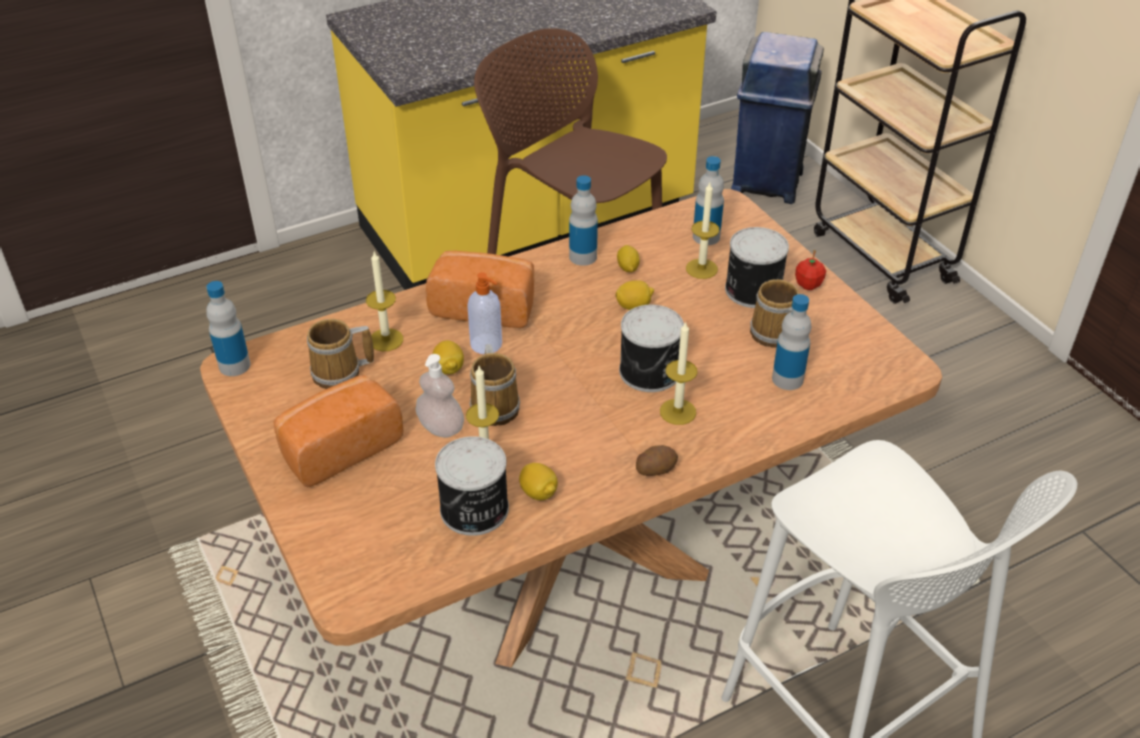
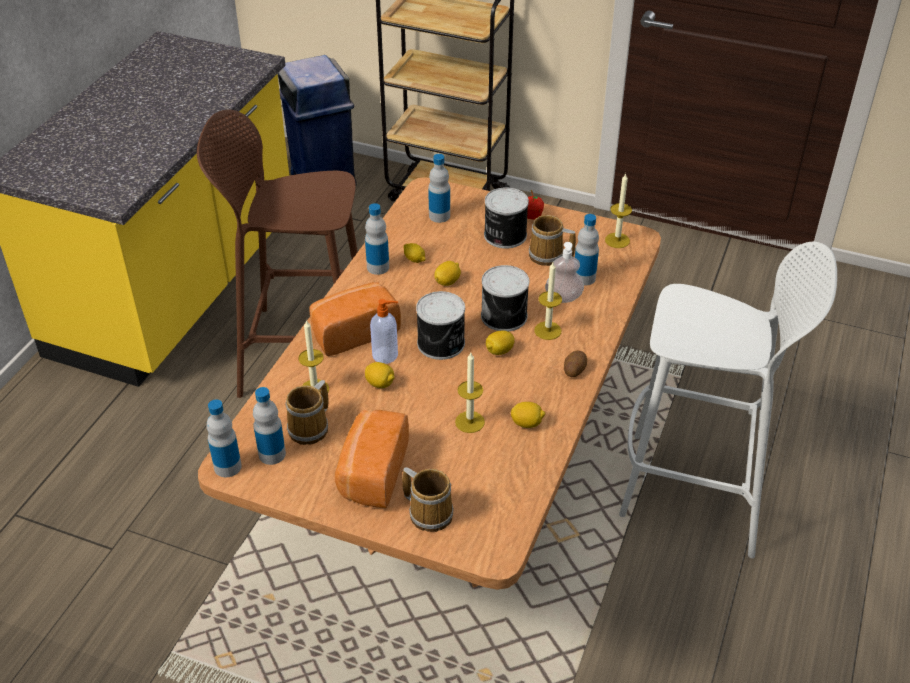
camera: 40 degrees left, 0 degrees up
soap dispenser [415,354,464,438] -> soap dispenser moved to [545,242,584,303]
can [435,436,509,536] -> can moved to [416,291,465,360]
mug [469,344,520,426] -> mug moved to [402,467,454,532]
candle [686,182,719,279] -> candle moved to [605,173,632,248]
none -> bottle [253,387,286,465]
none -> lemon [486,330,514,355]

